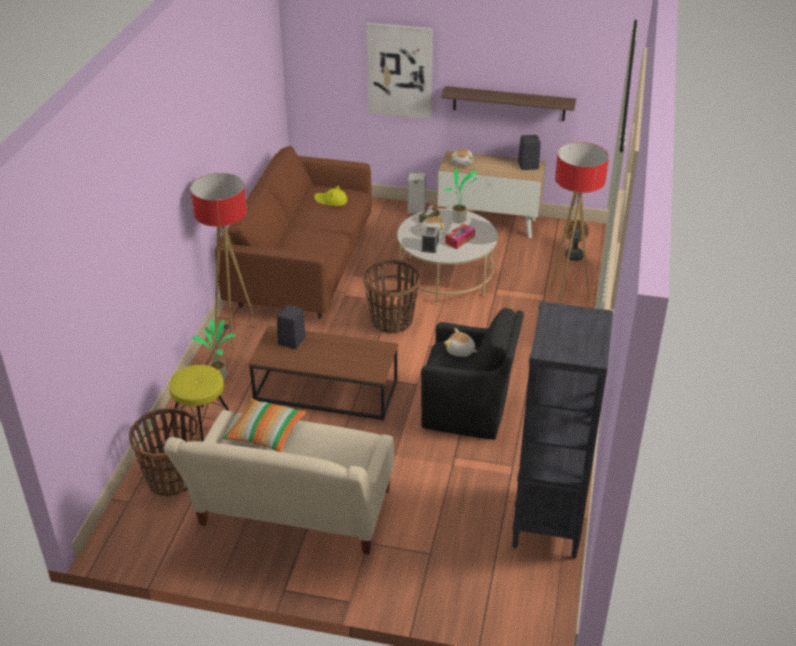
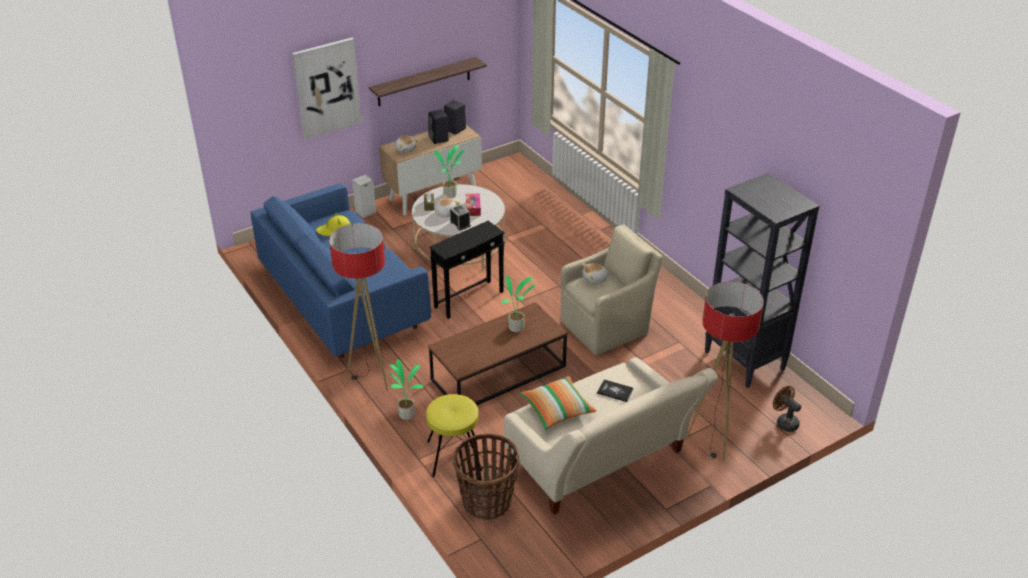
camera: 45 degrees left, 0 degrees up
brown sofa [215,146,372,318] -> blue sofa [250,183,431,358]
black speaker [277,305,306,349] -> black speaker moved to [428,109,449,144]
basket [363,259,420,333] -> black side table [429,221,505,319]
black armchair [421,308,524,440] -> beige armchair [561,224,663,355]
floor lamp [551,142,609,304] -> floor lamp moved to [686,281,764,461]
brown fan [564,220,589,261] -> brown fan moved to [773,386,801,432]
none -> potted plant [502,276,536,332]
none -> book [597,379,633,402]

